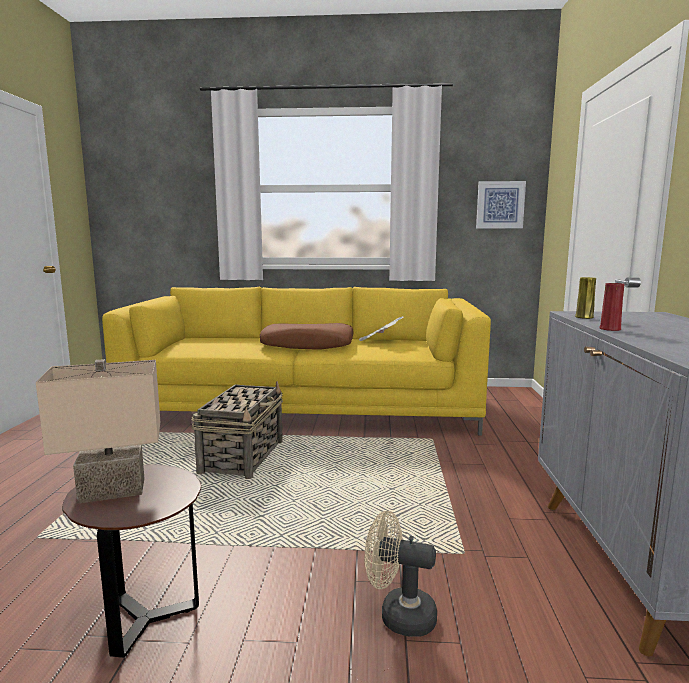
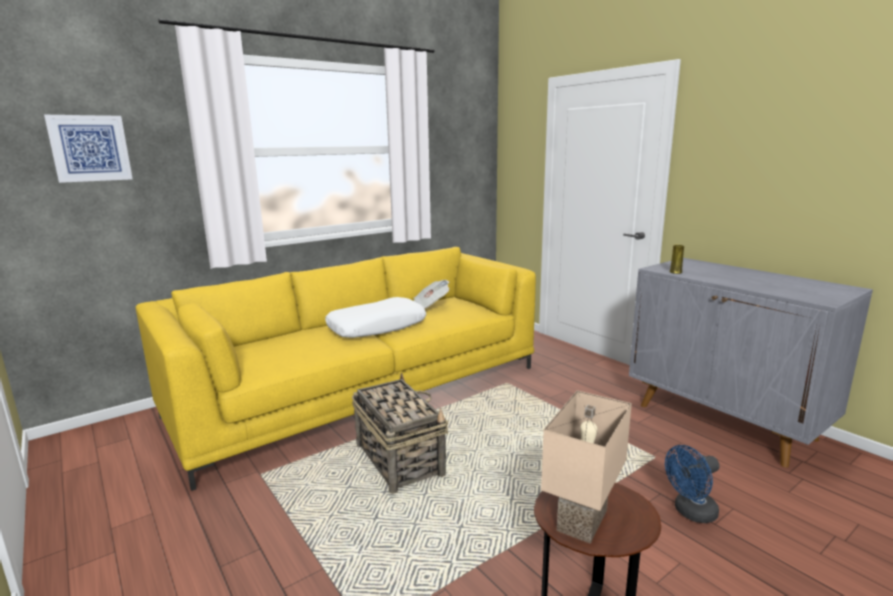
camera: 40 degrees left, 5 degrees up
brown pillow [260,323,354,350] -> white pillow [325,297,426,338]
beige fan [365,511,437,637] -> blue fan [665,445,720,523]
picture [476,181,526,228] -> picture moved to [44,115,133,183]
red vase [599,283,625,331] -> none

